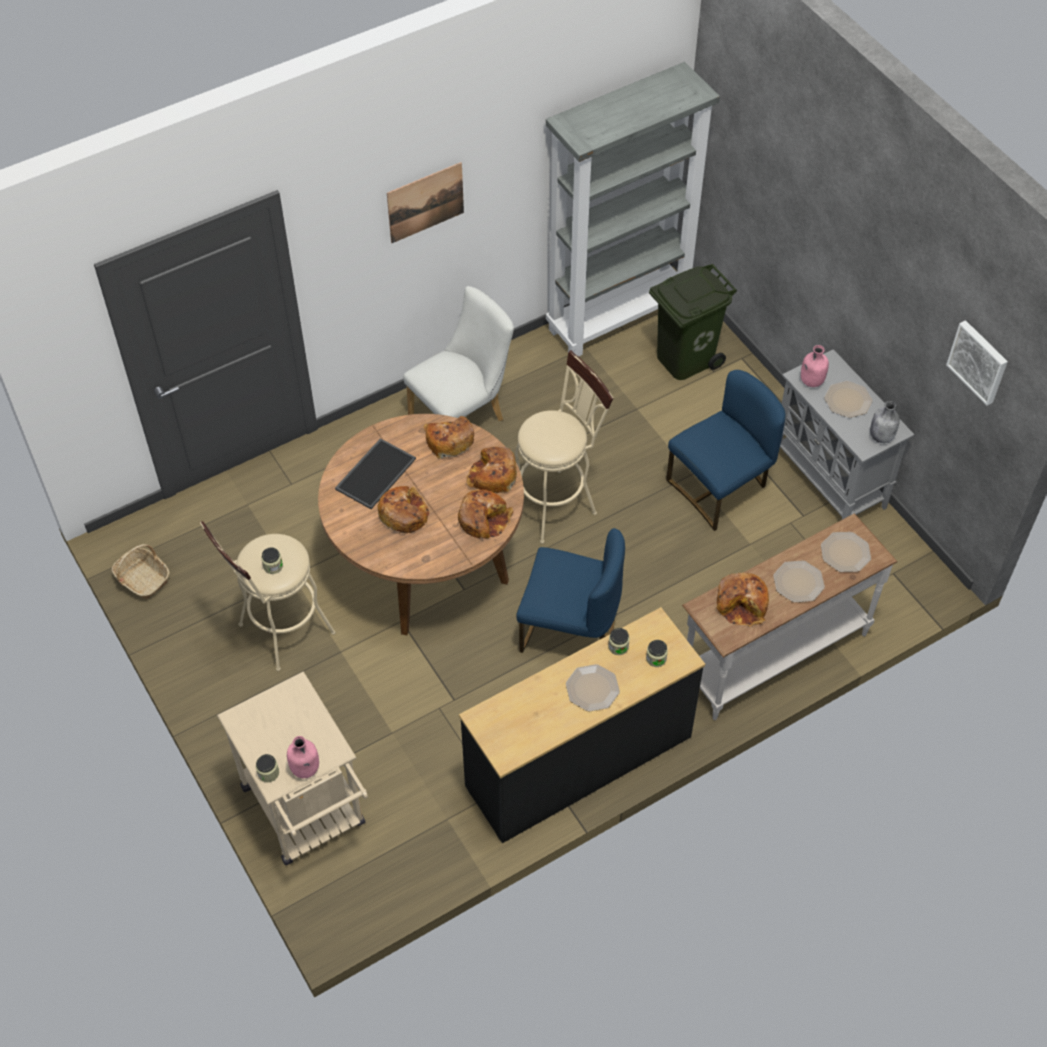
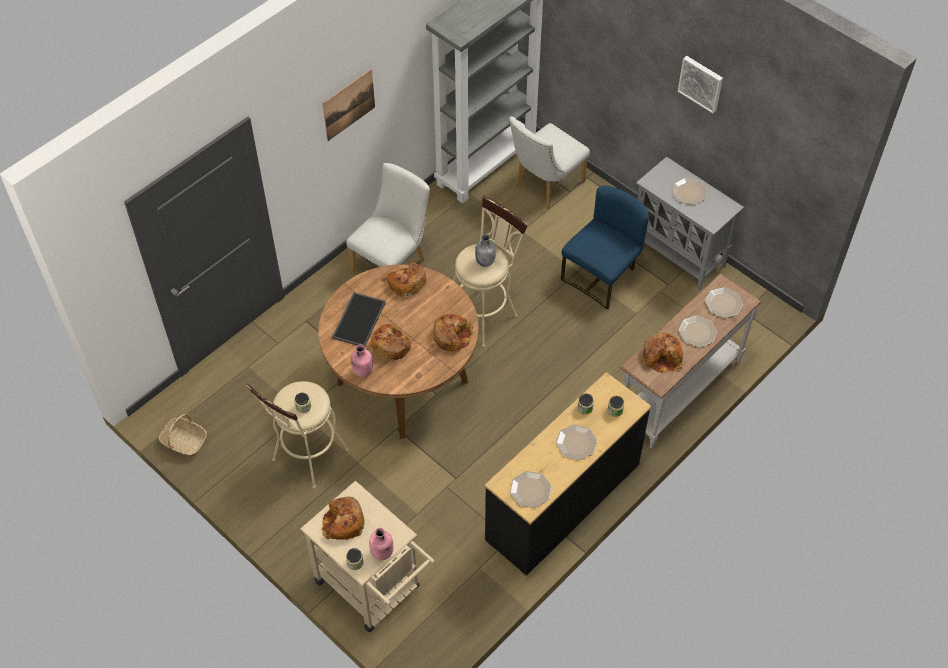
camera: 15 degrees left, 0 degrees up
bread [466,447,517,493] -> bread moved to [322,496,365,540]
blue chair [516,528,625,653] -> none
green trash can [649,264,737,380] -> white chair [509,116,590,209]
pink bottle [801,345,829,387] -> pink bottle moved to [351,345,373,377]
grey bottle [870,401,900,443] -> grey bottle moved to [475,234,496,267]
picture [946,320,1008,406] -> picture moved to [678,56,723,113]
none -> plate [510,471,552,508]

